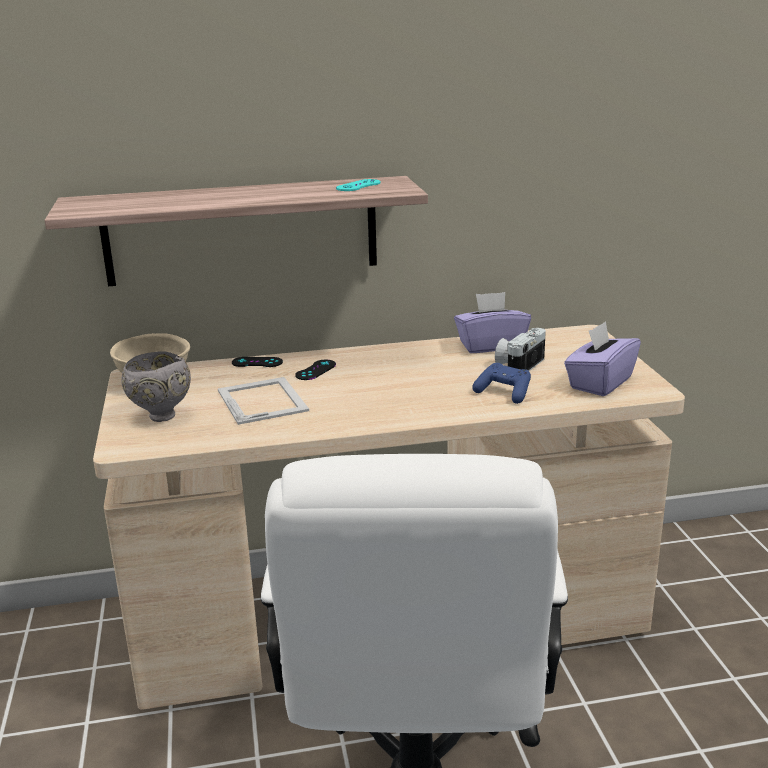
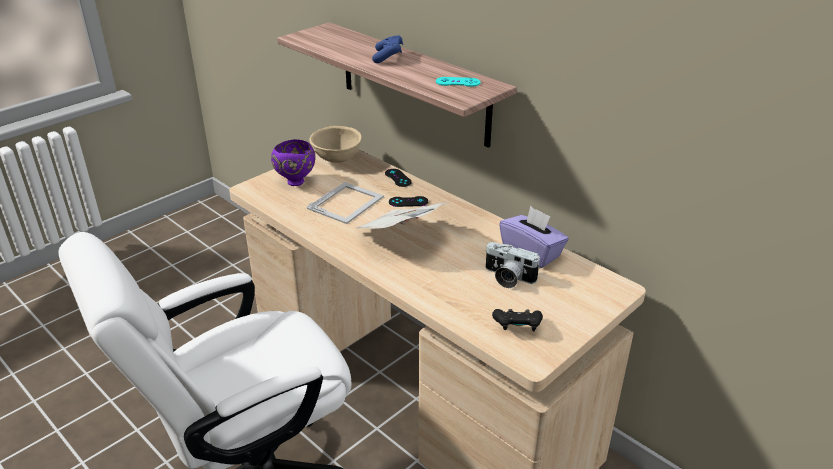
camera: 55 degrees right, 10 degrees up
grey bowl [122,351,191,422] -> purple bowl [271,139,316,186]
blue game controller [472,363,531,404] -> blue game controller moved to [372,35,403,63]
camera [495,328,546,371] -> camera turned 150 degrees counterclockwise [485,242,540,288]
purple tissue box [564,321,641,396] -> black game controller [492,309,543,331]
none -> newspaper [355,202,450,229]

